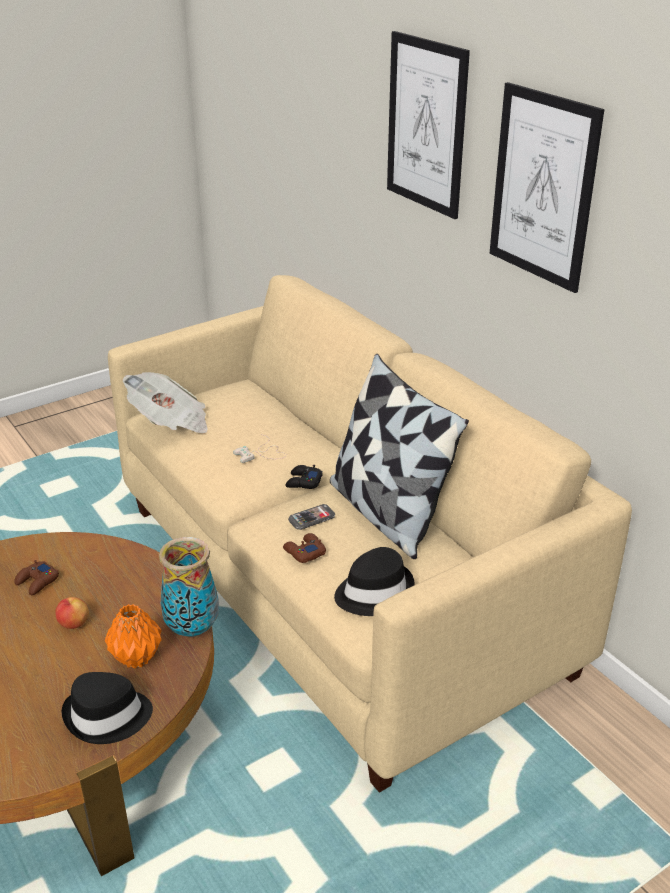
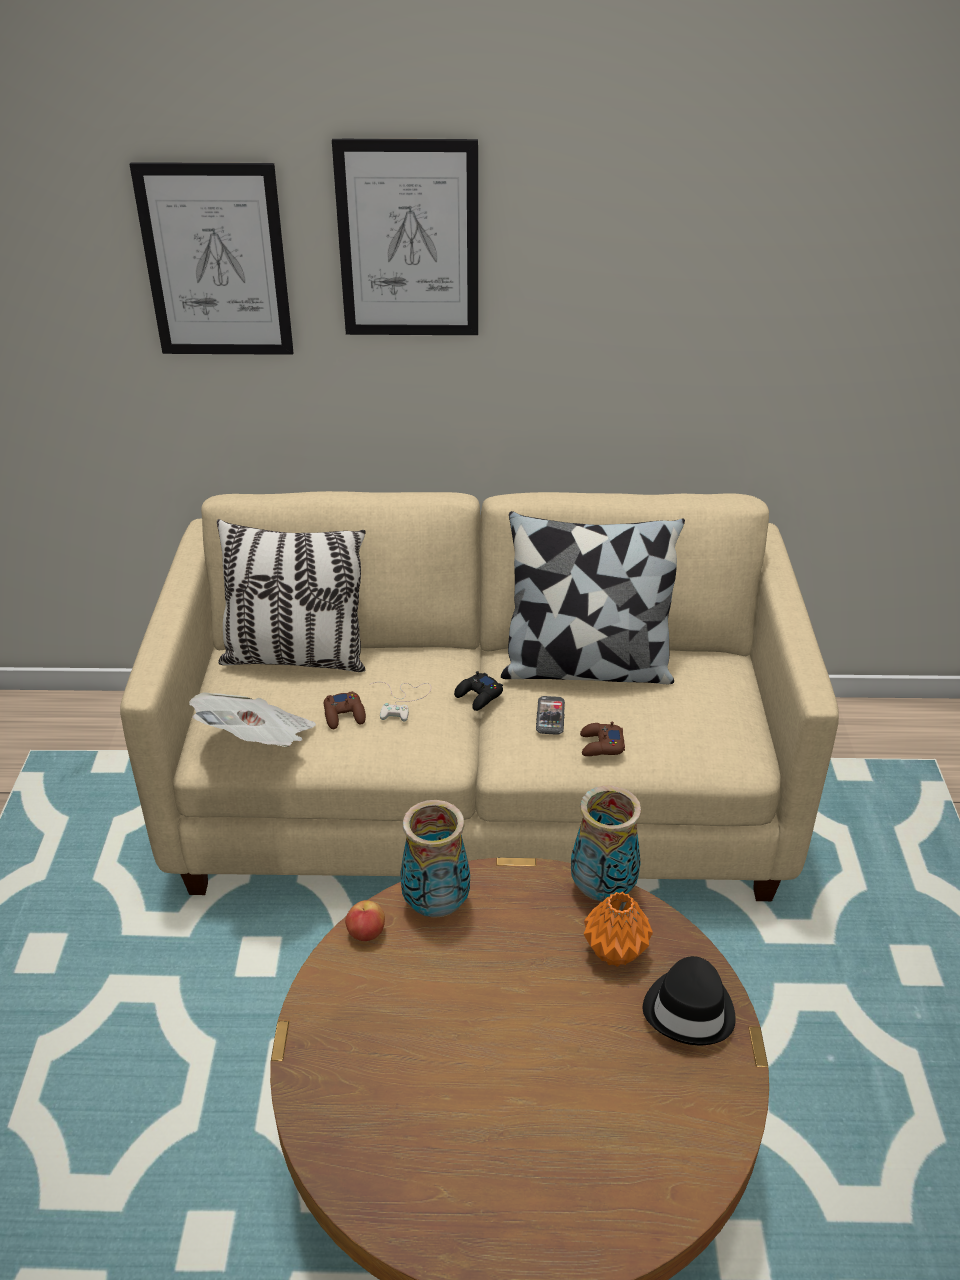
camera: 55 degrees left, 5 degrees up
brown game controller [14,560,59,595] -> brown game controller moved to [324,691,366,729]
apple [55,597,89,629] -> apple moved to [345,900,385,941]
black hat [334,547,414,616] -> none
picture [490,82,604,293] -> picture moved to [130,162,293,355]
none -> pillow [217,519,366,672]
none -> vase [400,800,470,918]

